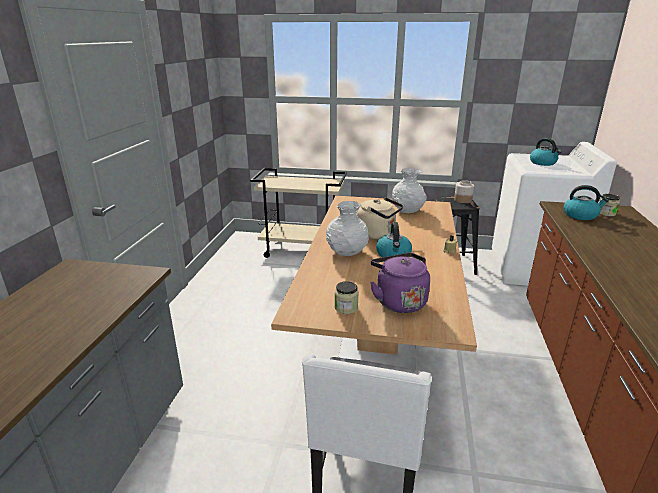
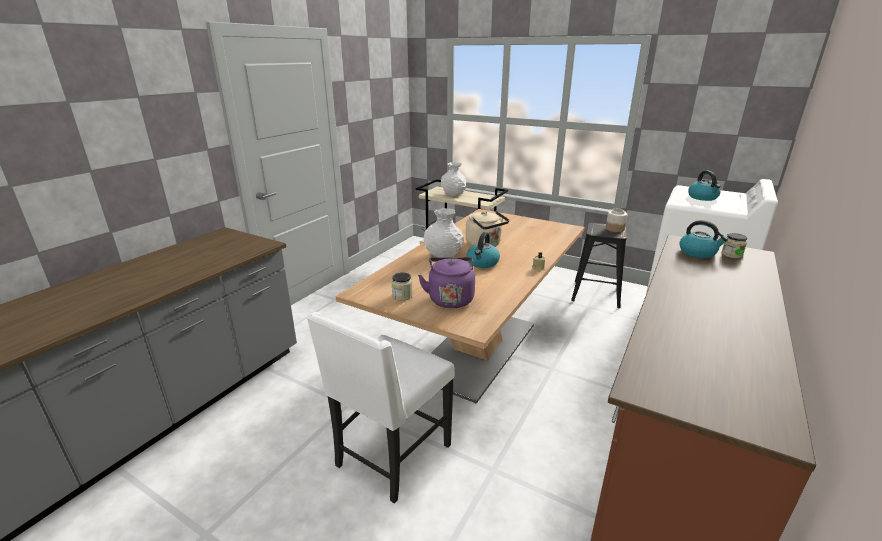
camera: 20 degrees right, 0 degrees up
white vase [392,168,427,213] -> white vase moved to [441,162,466,196]

